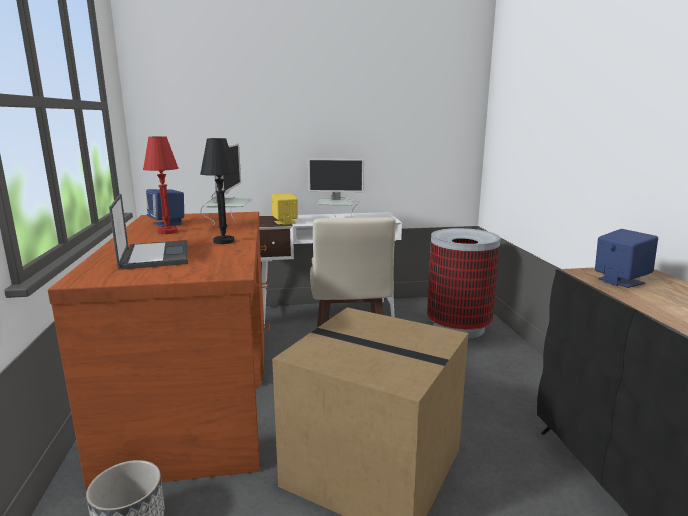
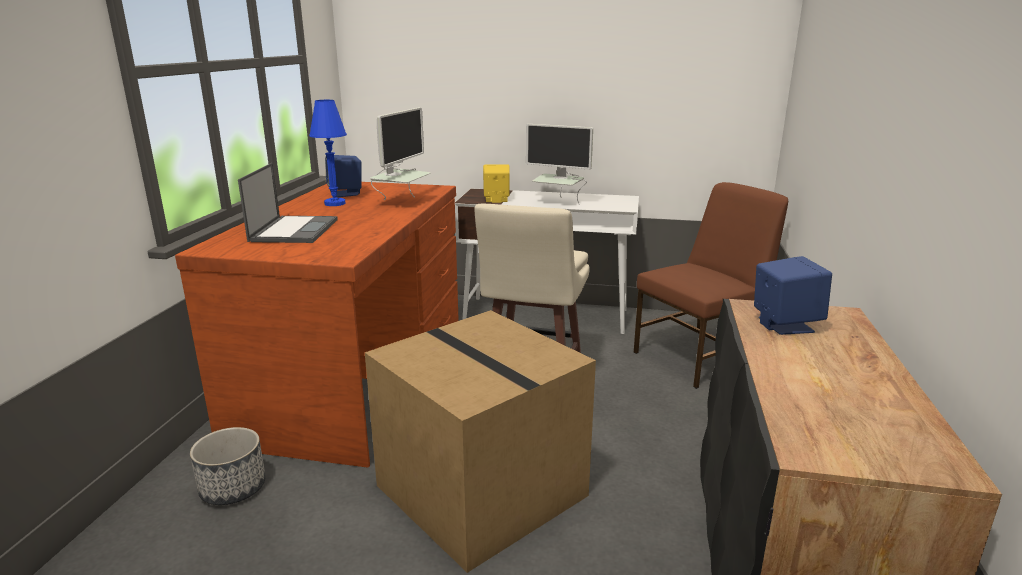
camera: 20 degrees right, 5 degrees up
red table lamp [143,136,179,234] -> blue table lamp [309,100,347,206]
black table lamp [200,138,238,244] -> none
trash can [427,228,501,339] -> brown chair [634,182,788,389]

